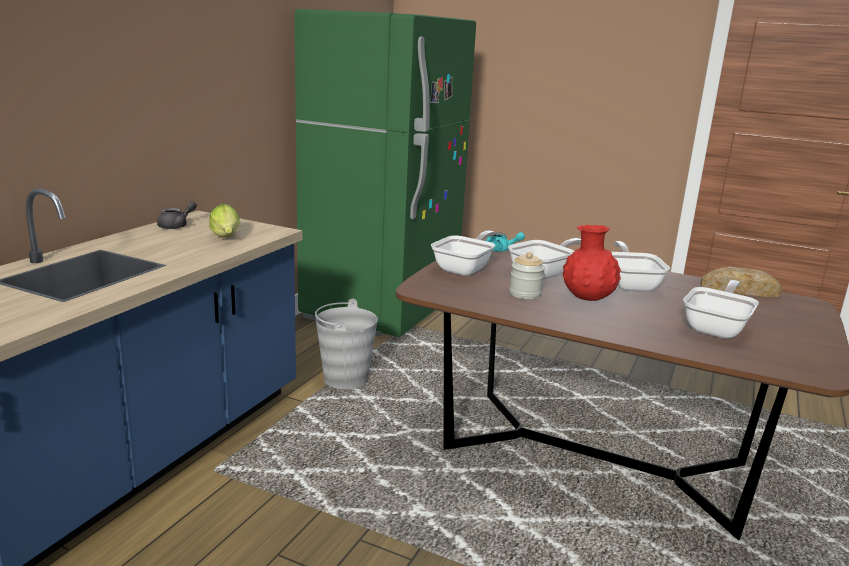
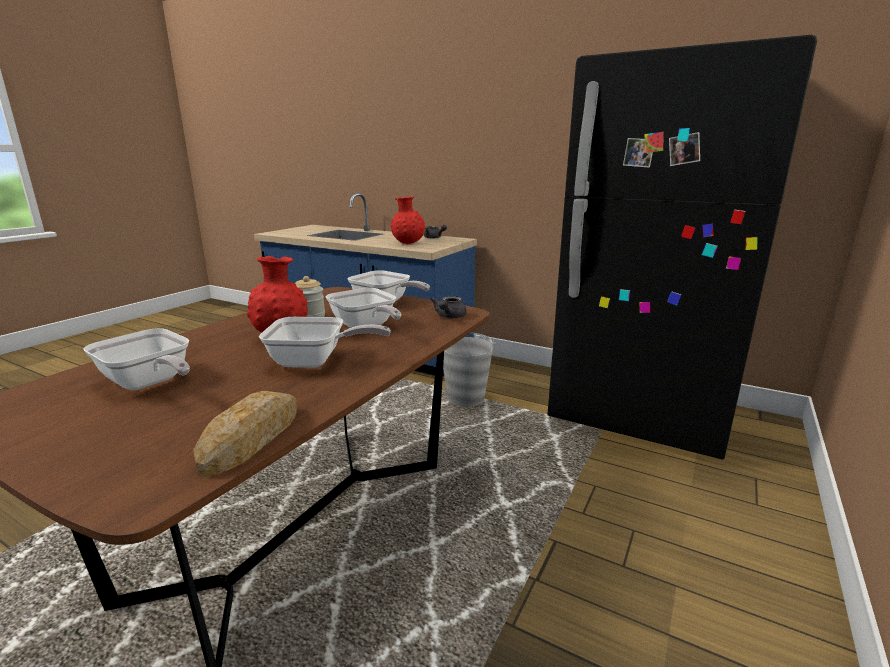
camera: 95 degrees right, 0 degrees up
lettuce [209,204,240,237] -> red vase [390,196,425,244]
green fridge [295,9,476,337] -> black fridge [547,35,817,460]
turquoise teapot [486,232,525,252] -> grey teapot [430,296,467,318]

